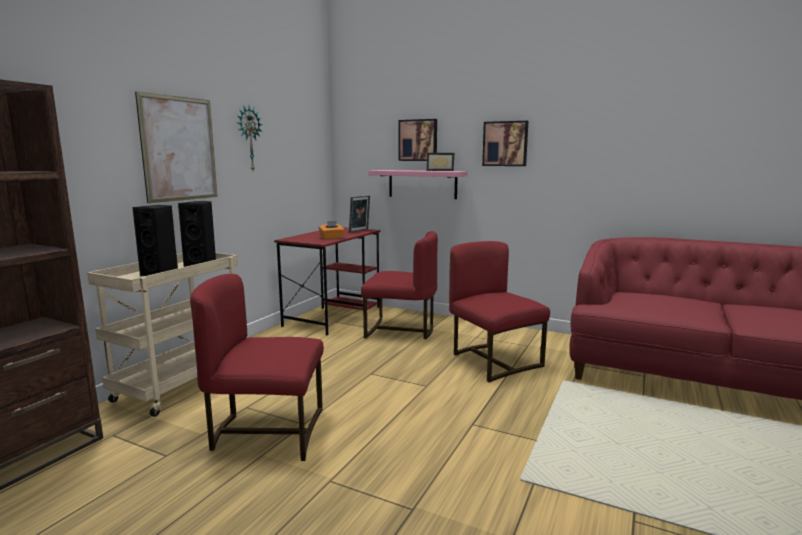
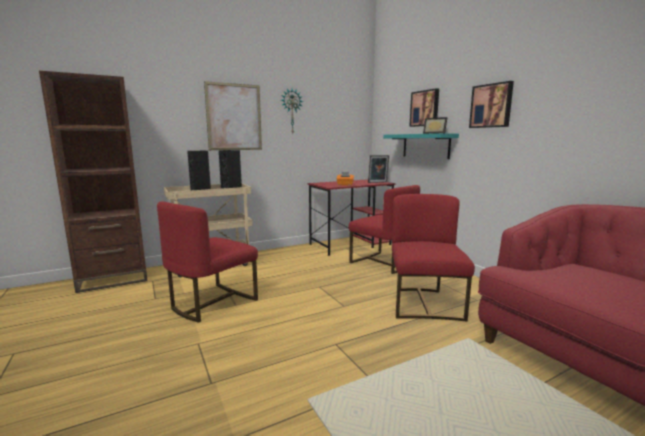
camera: 35 degrees right, 0 degrees up
red chair [190,274,324,461] -> red chair turned 90 degrees counterclockwise [157,201,258,323]
pink shelf [368,170,468,199] -> turquoise shelf [383,133,459,159]

